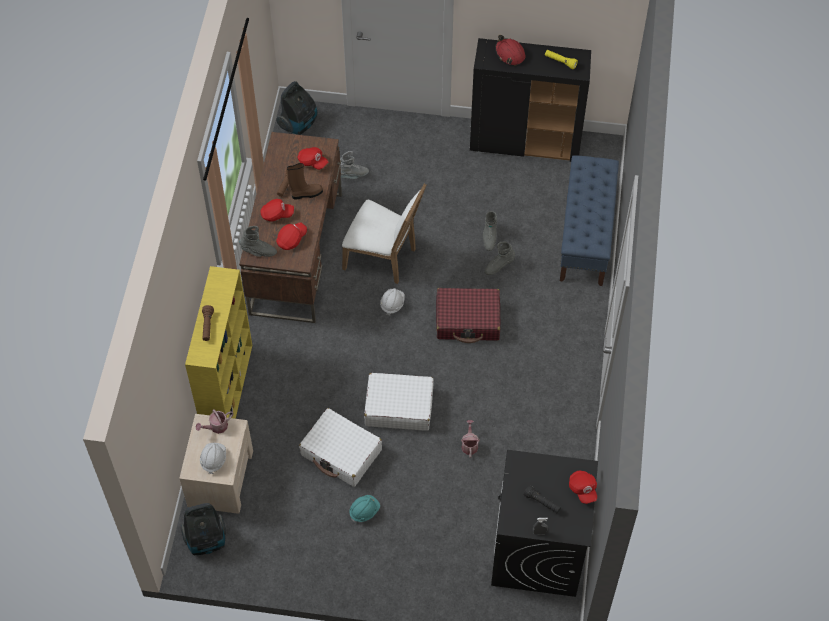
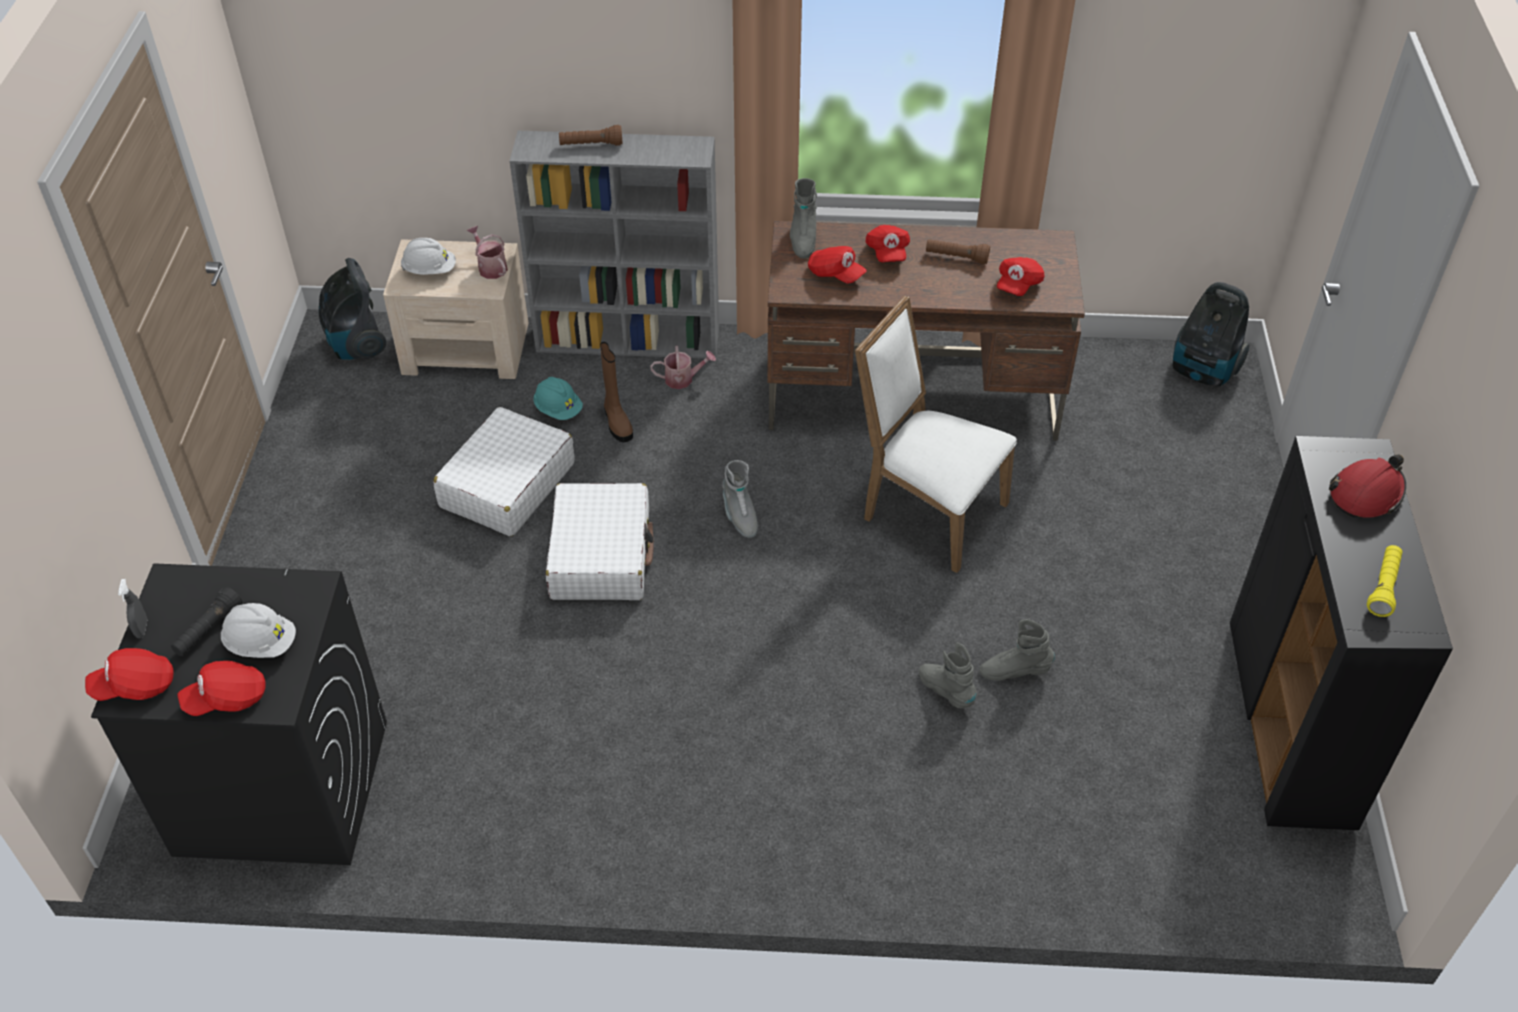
camera: 85 degrees right, 10 degrees down
yellow bookcase [185,266,253,419] -> grey bookcase [510,131,719,358]
brown boot [287,163,323,200] -> brown boot moved to [600,342,633,442]
grey boot [340,151,369,179] -> grey boot moved to [722,460,758,538]
white chair [342,183,427,284] -> white chair turned 105 degrees clockwise [855,295,1017,573]
turquoise hard hat [349,495,380,522] -> turquoise hard hat moved to [533,377,583,420]
white hard hat [380,288,405,316] -> white hard hat moved to [221,603,296,658]
red suitcase [436,288,500,343] -> none
watering can [461,420,480,458] -> watering can moved to [650,345,716,389]
blue bench [560,155,619,286] -> none
none -> red cap [85,648,173,701]

